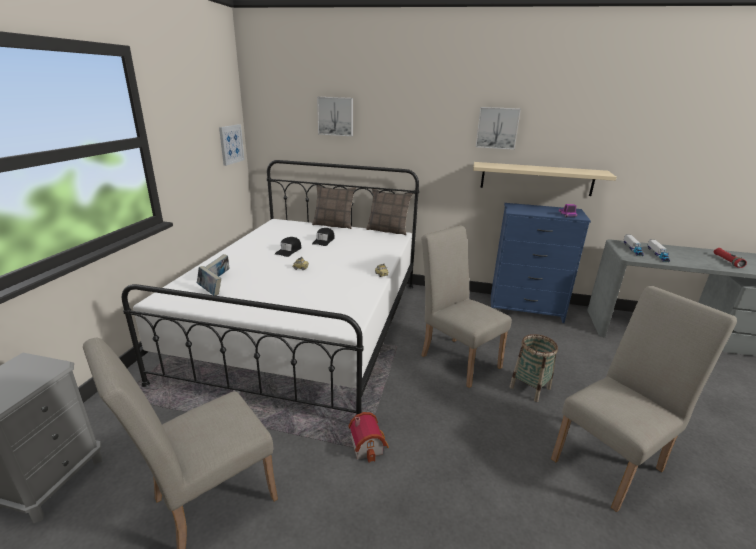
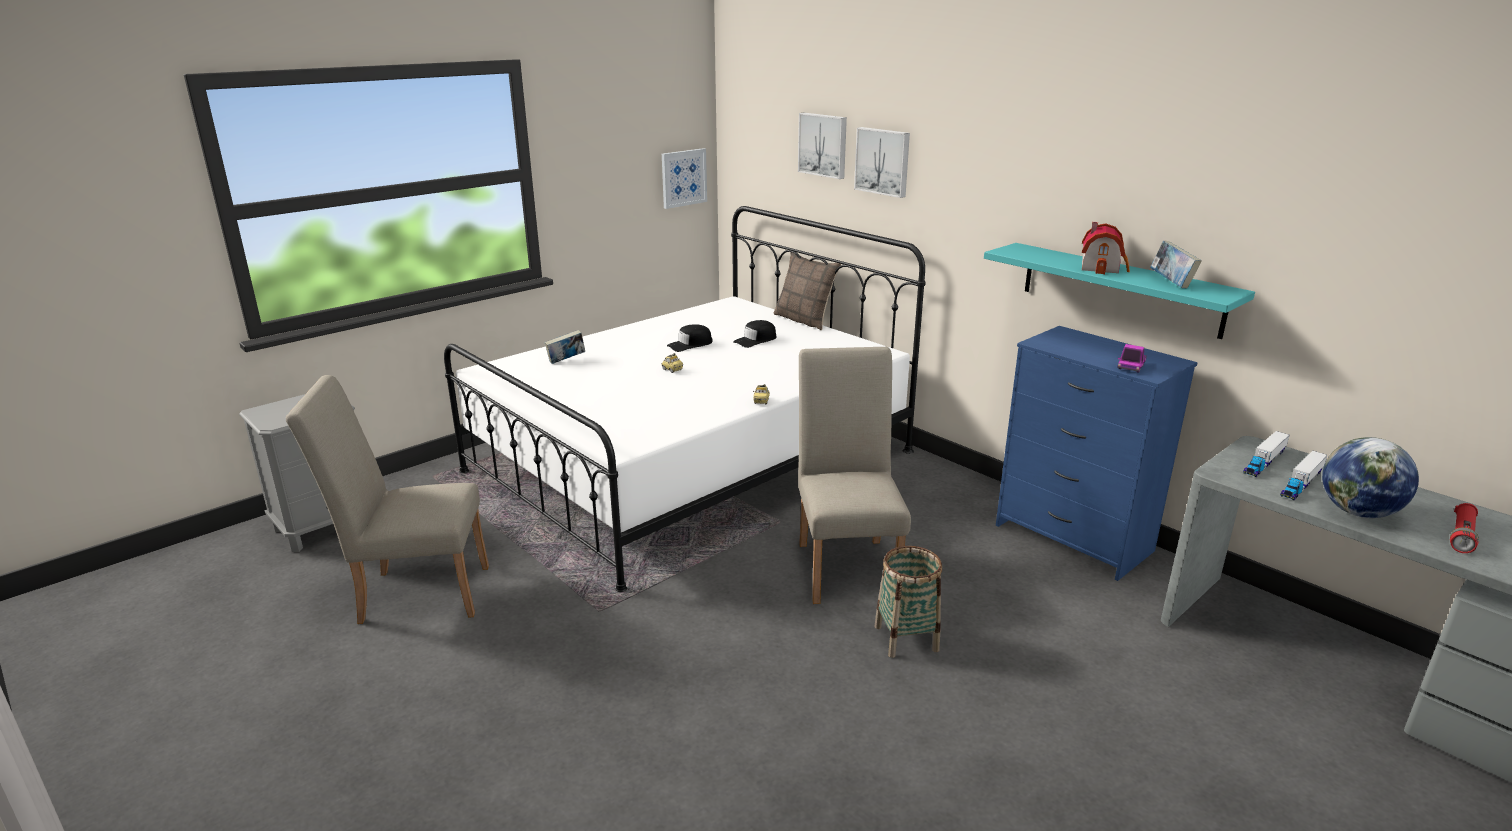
camera: 35 degrees right, 0 degrees up
book [197,266,221,296] -> book moved to [1150,240,1202,289]
toy house [349,412,389,463] -> toy house moved to [1082,222,1130,274]
pillow [366,189,413,235] -> none
beige shelf [473,162,617,196] -> turquoise shelf [984,243,1255,339]
picture [476,107,521,150] -> picture moved to [854,127,910,198]
beige chair [551,286,737,512] -> none
none -> globe [1322,437,1419,518]

